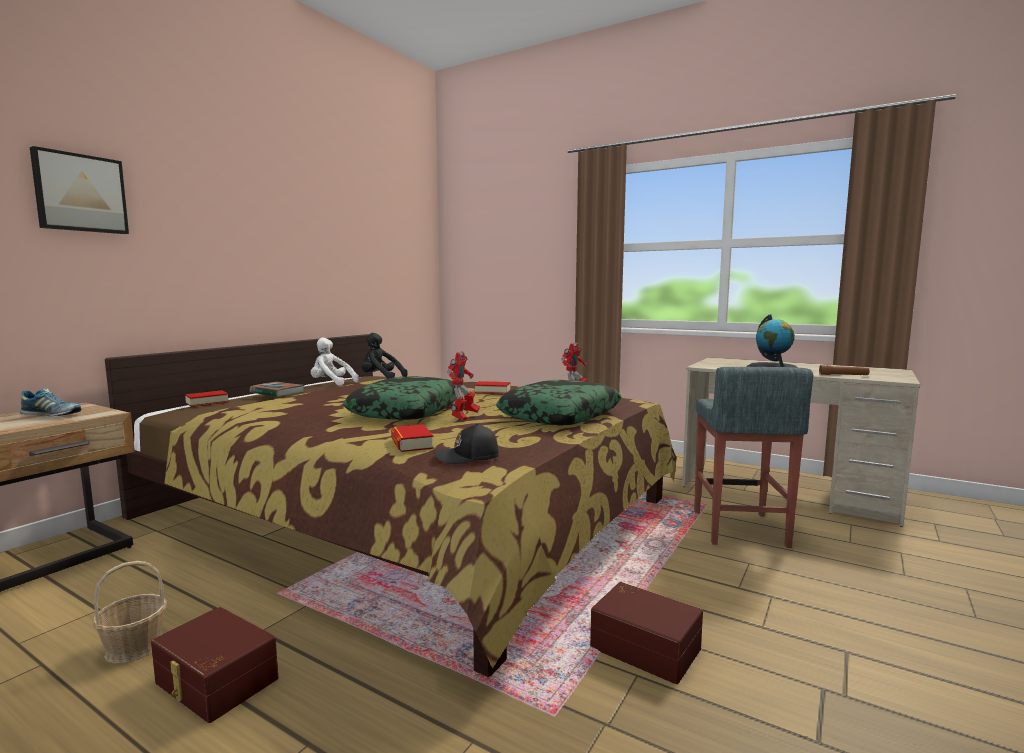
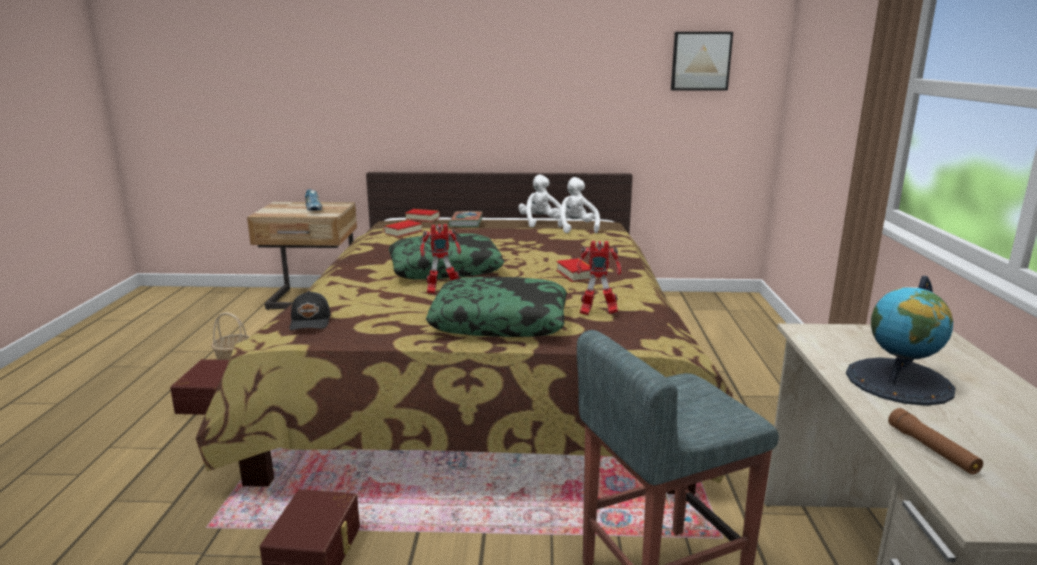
camera: 60 degrees right, 10 degrees up
picture [30,146,129,234] -> picture moved to [671,32,733,91]
black plush toy [362,333,408,379] -> white plush toy [552,177,600,233]
book [391,424,434,452] -> book moved to [384,220,422,237]
black cap [434,423,499,464] -> black cap turned 150 degrees counterclockwise [289,291,330,330]

